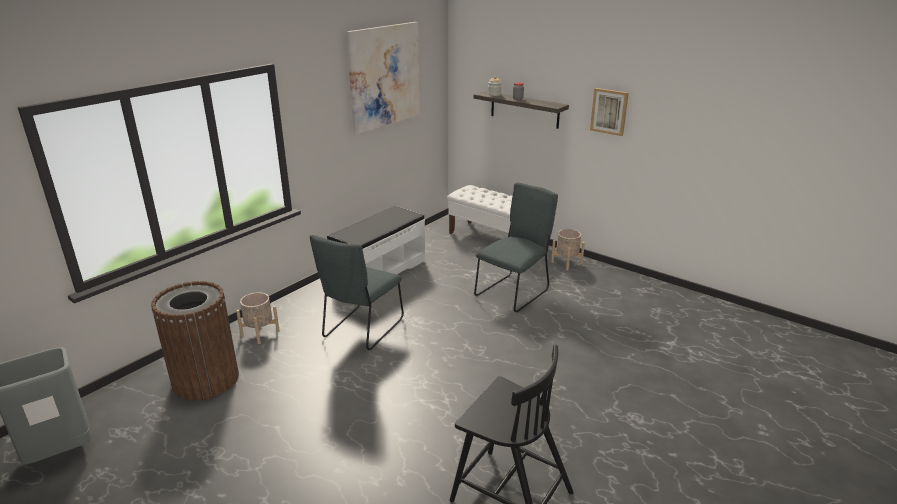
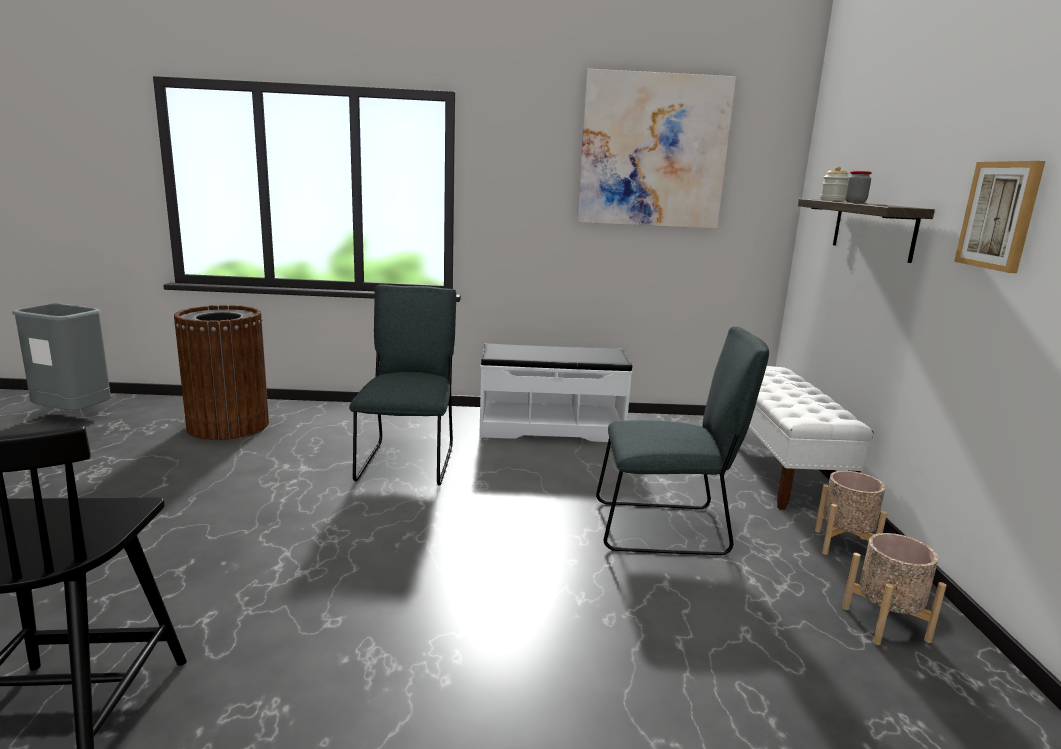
camera: 50 degrees right, 10 degrees down
beige planter [236,292,280,344] -> beige planter moved to [842,533,946,645]
grey chair [310,235,404,350] -> grey chair turned 105 degrees clockwise [349,284,456,486]

